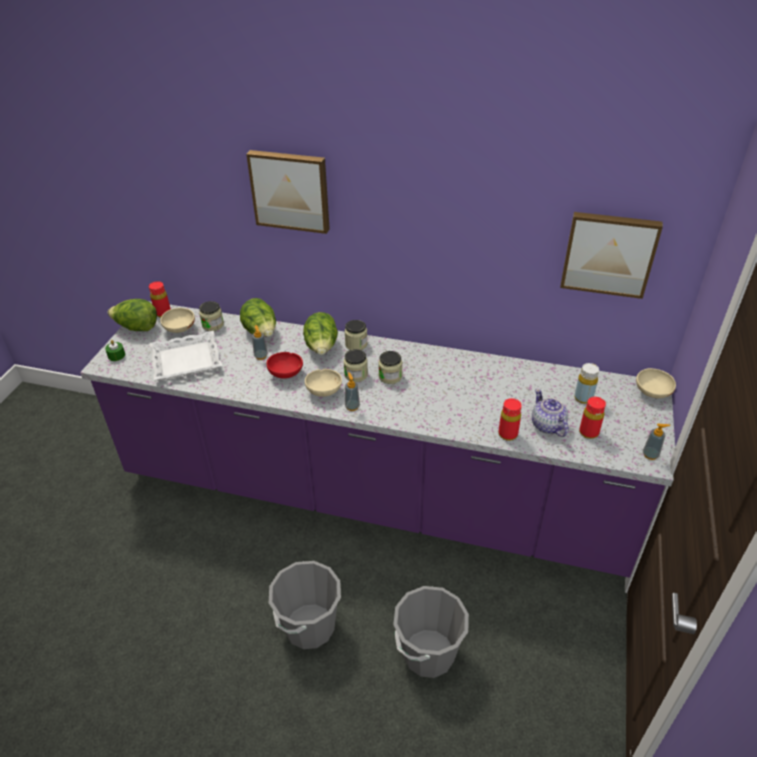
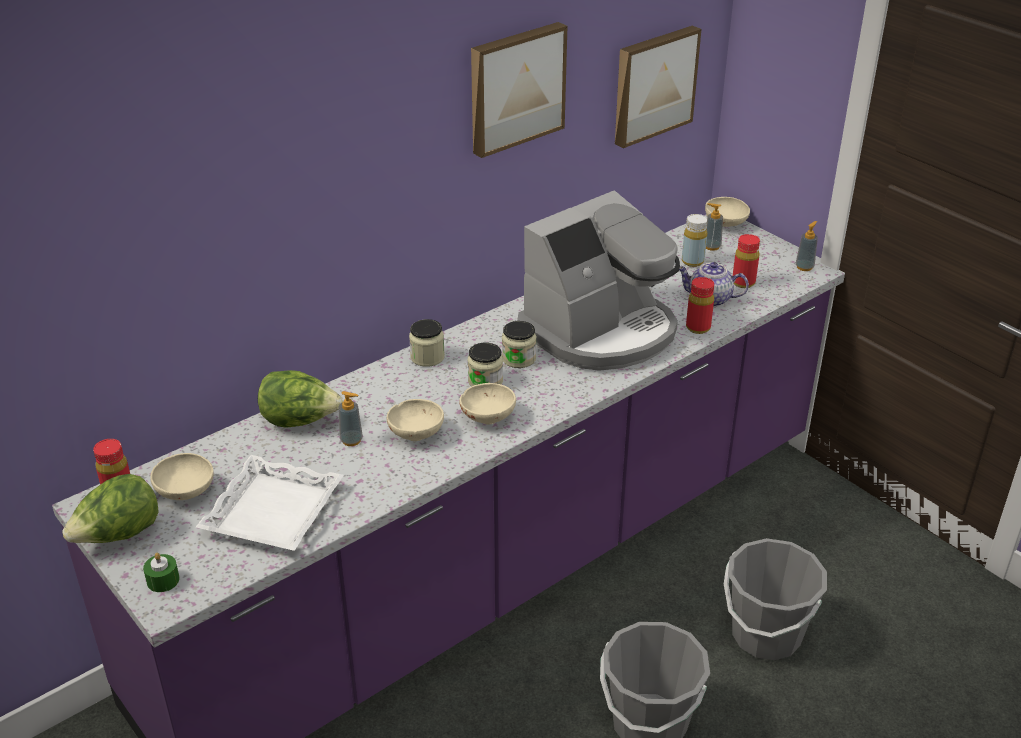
camera: 55 degrees left, 5 degrees down
jar [199,301,224,331] -> none
picture [246,150,330,234] -> picture moved to [471,22,568,158]
red bowl [267,352,303,379] -> beige bowl [387,399,444,441]
lettuce [303,312,338,355] -> none
soap dispenser [345,372,360,411] -> soap dispenser moved to [706,203,723,251]
none -> coffee machine [517,190,680,371]

